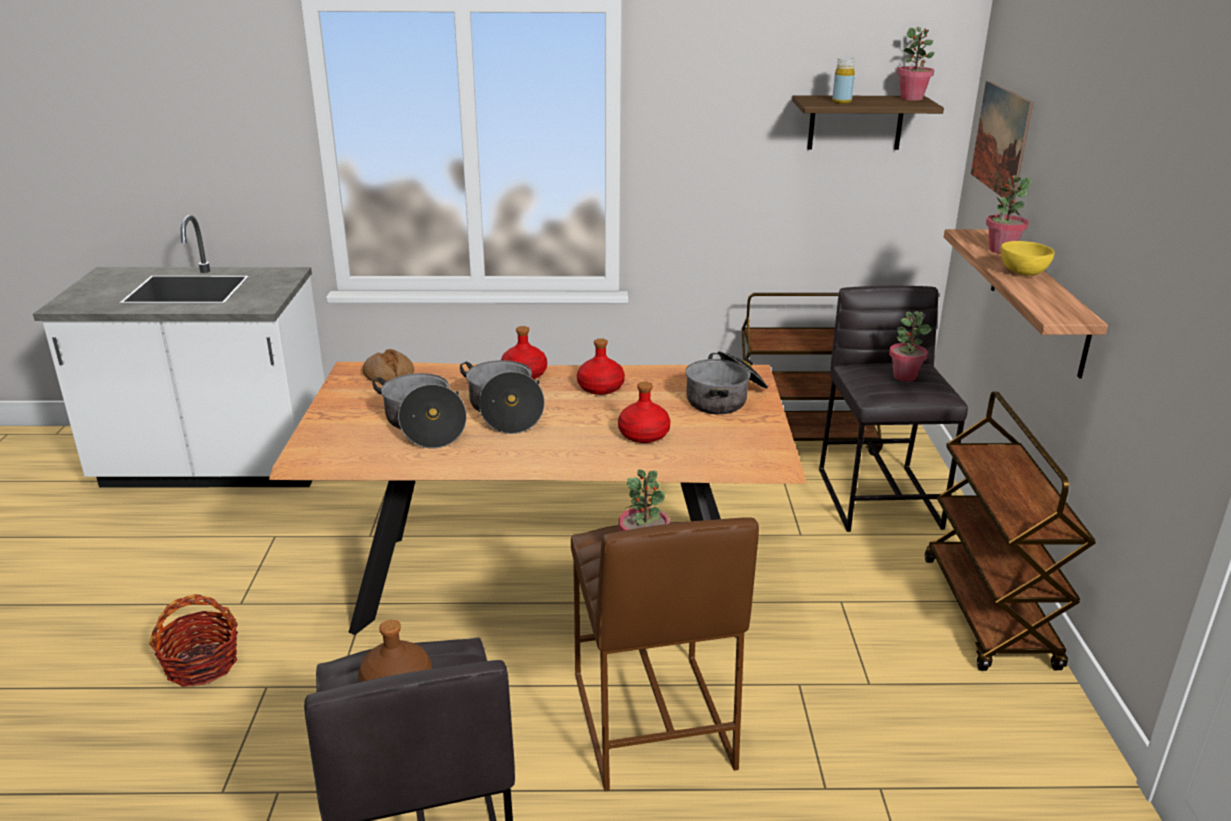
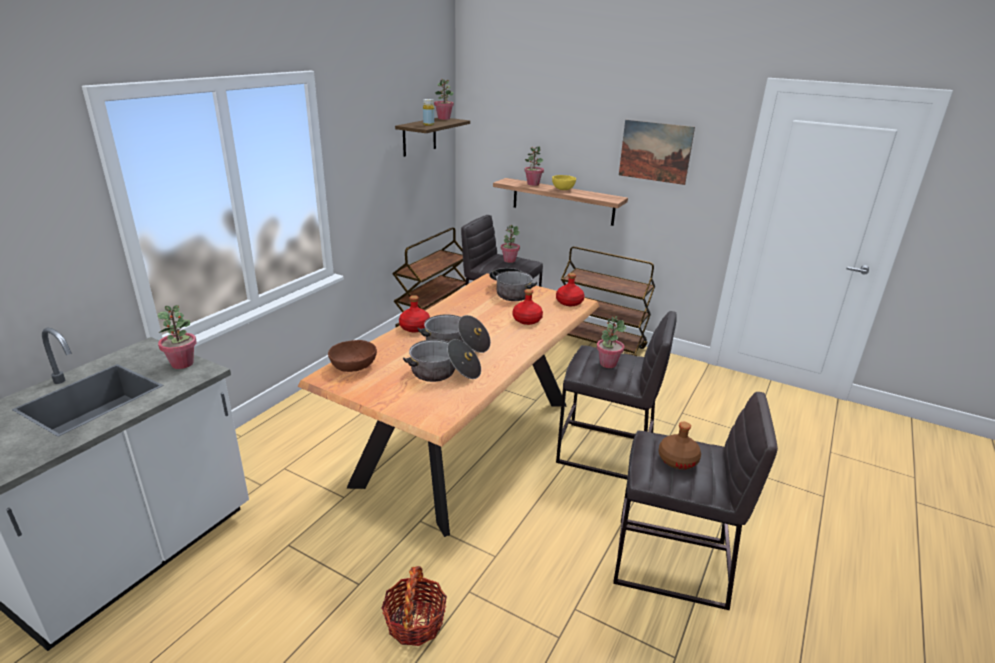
camera: 60 degrees left, 0 degrees up
bread [362,349,414,382] -> brown bowl [328,340,377,372]
brown stool [571,517,759,791] -> grey stool [556,311,677,480]
red bottle [577,338,625,395] -> red bottle moved to [556,273,585,306]
picture [971,81,1033,204] -> picture moved to [619,120,695,185]
none -> potted plant [158,305,197,369]

